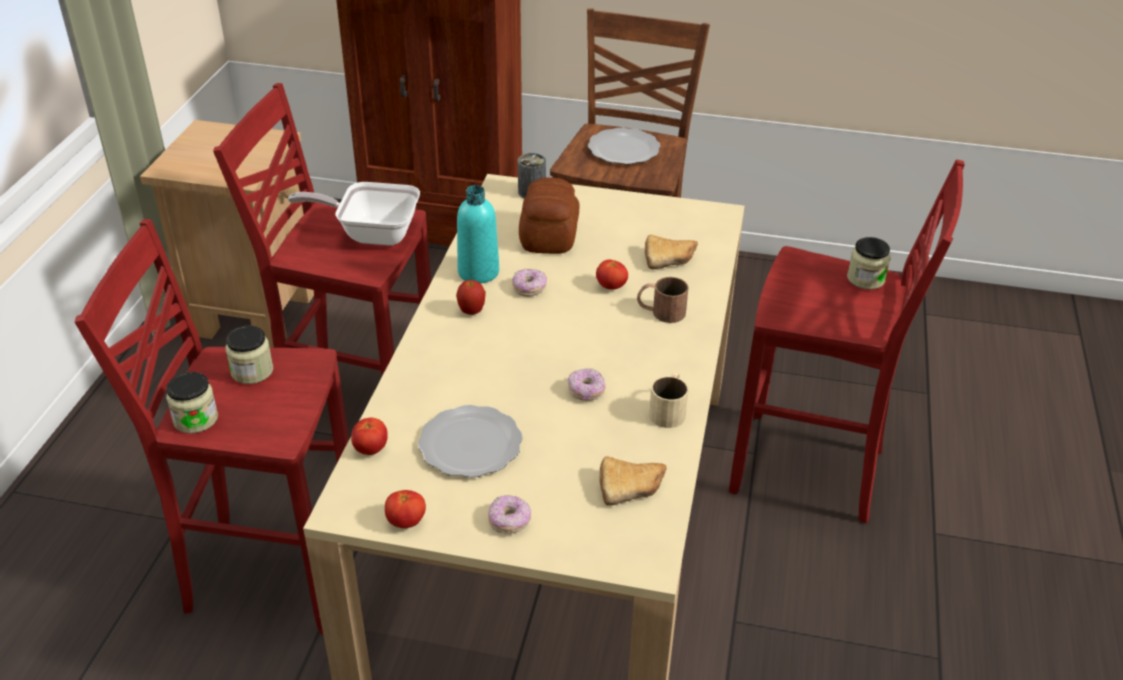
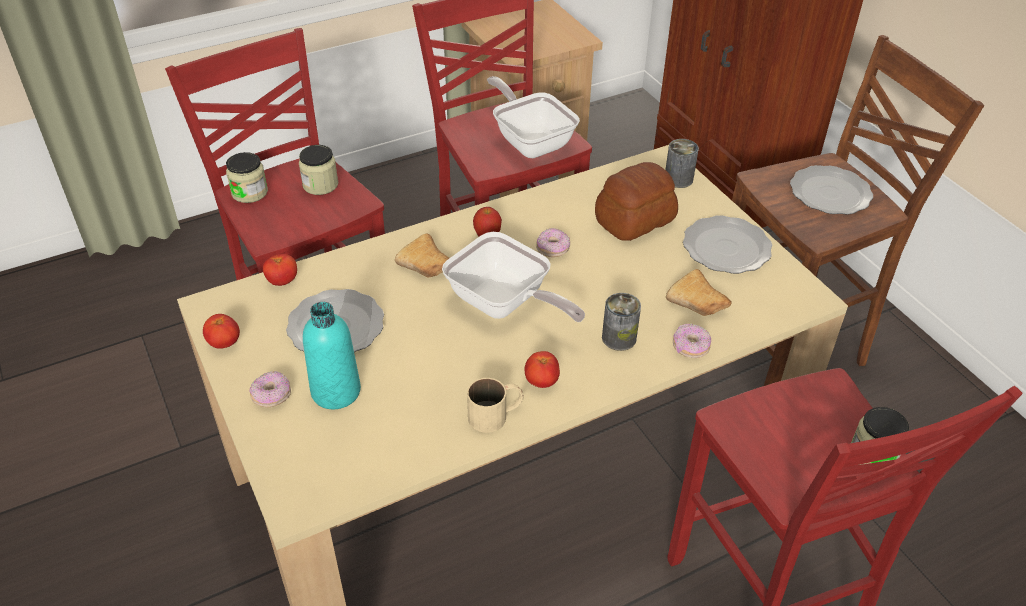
camera: 50 degrees right, 5 degrees up
turquoise bottle [457,185,499,283] -> turquoise bottle moved to [303,302,361,409]
donut [568,368,606,401] -> donut moved to [673,323,711,358]
tomato [596,259,628,290] -> tomato moved to [525,351,560,388]
bread [599,457,666,506] -> bread moved to [395,234,449,278]
brown mug [637,277,688,323] -> can [602,293,641,351]
none -> frying pan [442,232,585,322]
none -> plate [683,216,772,274]

